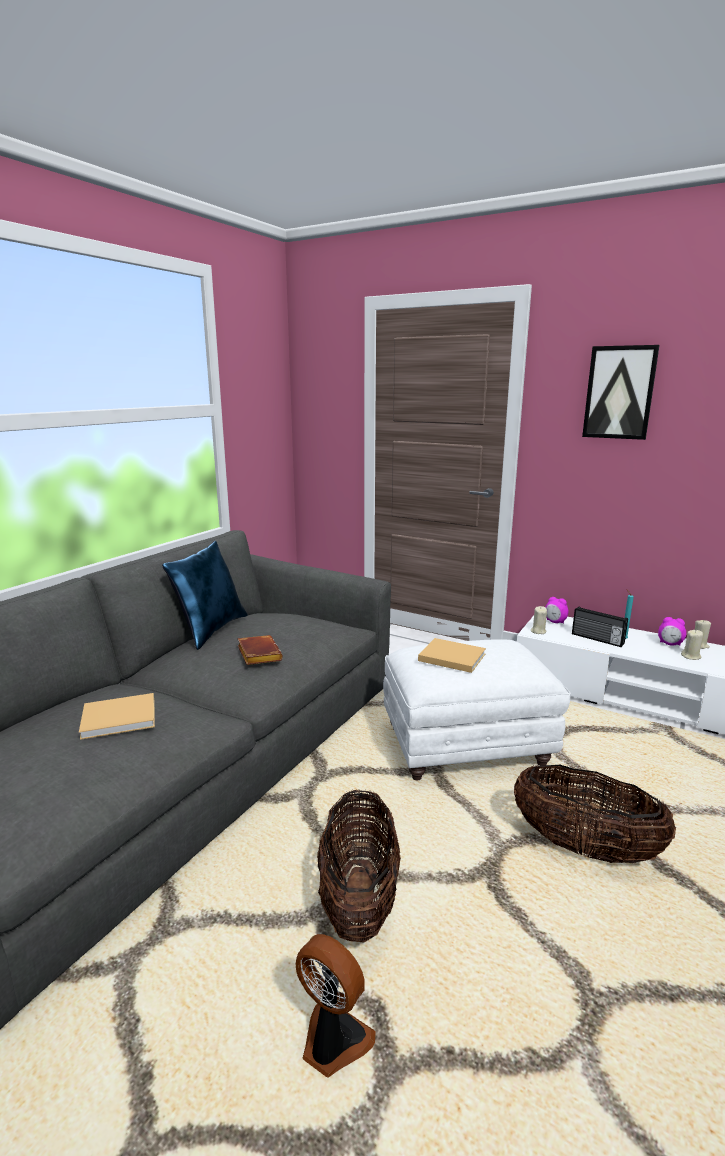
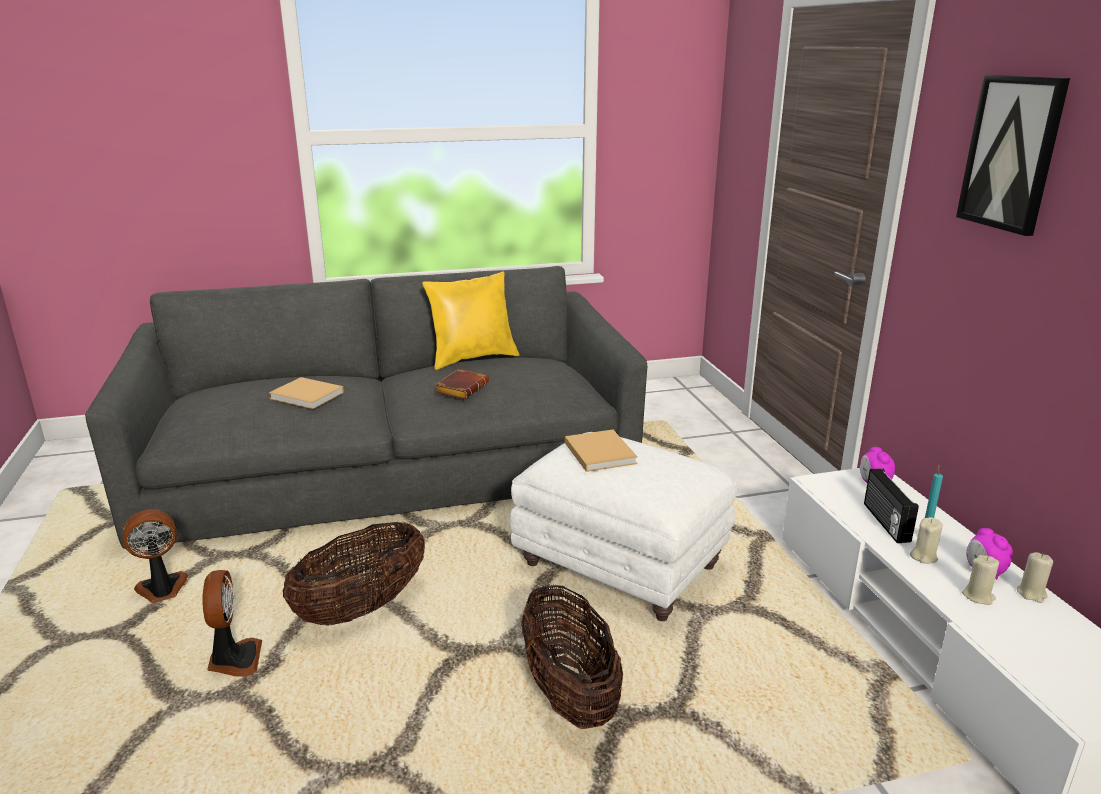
camera: 45 degrees right, 5 degrees up
blue pillow [162,541,248,650] -> yellow pillow [422,271,519,370]
beige candle [531,606,547,634] -> beige candle moved to [910,517,943,564]
none -> fan [123,509,188,603]

